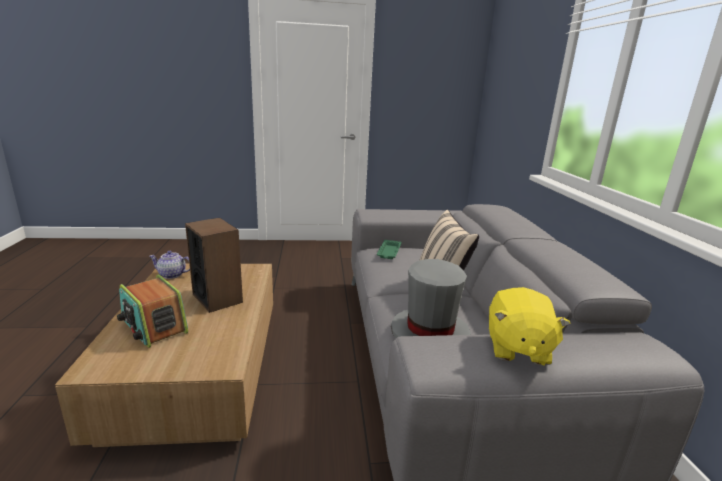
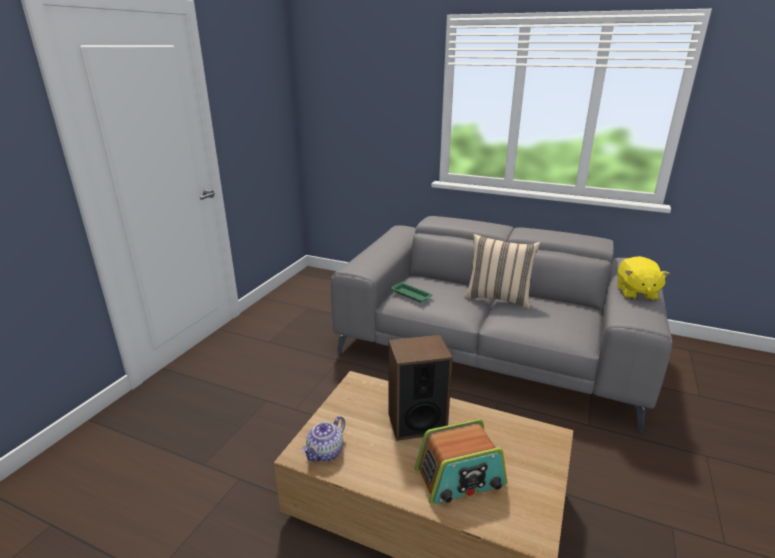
camera: 60 degrees left, 5 degrees up
grey hat [391,259,471,338] -> none
yellow plush toy [489,287,570,366] -> yellow plush toy turned 60 degrees clockwise [617,256,670,301]

